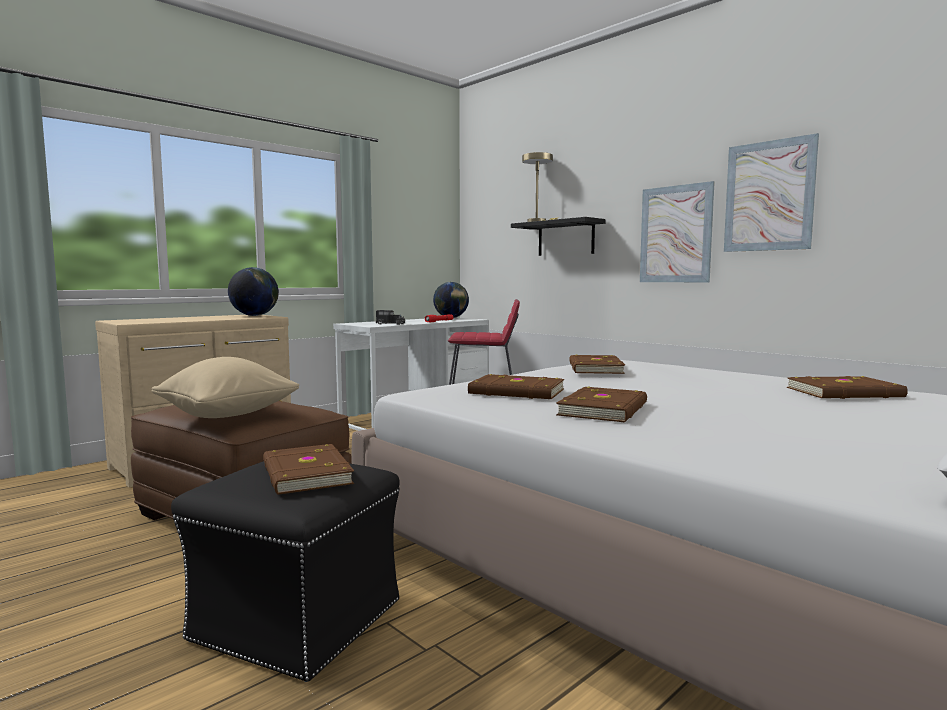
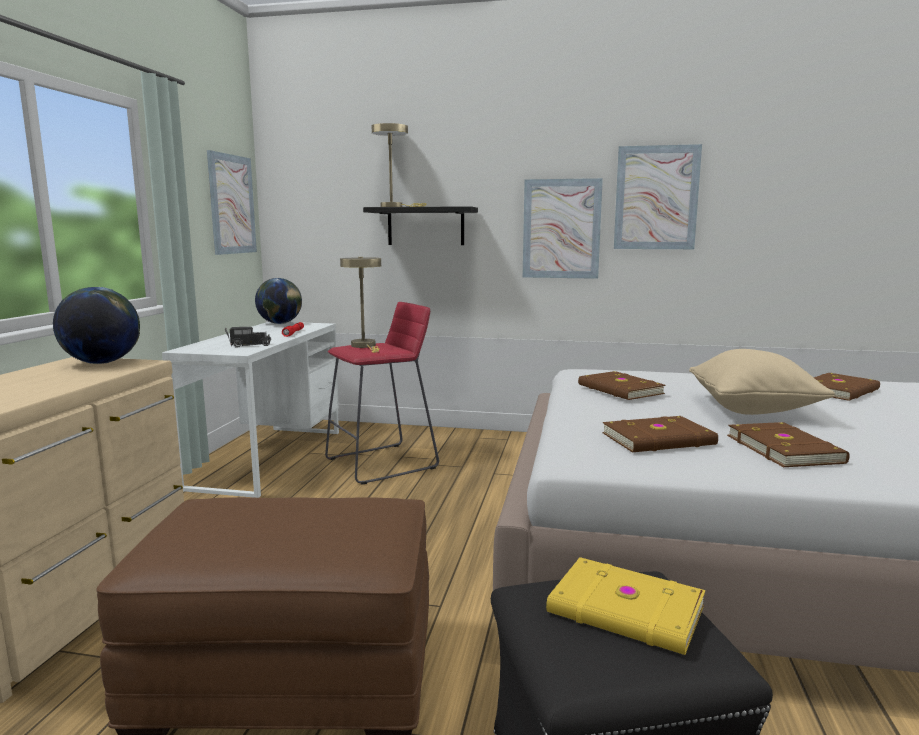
camera: 35 degrees left, 5 degrees up
beige pillow [152,357,299,418] -> beige pillow moved to [689,349,835,415]
brown book [263,444,354,495] -> yellow book [546,557,705,655]
none -> picture [207,150,257,255]
none -> beige table lamp [340,257,381,353]

